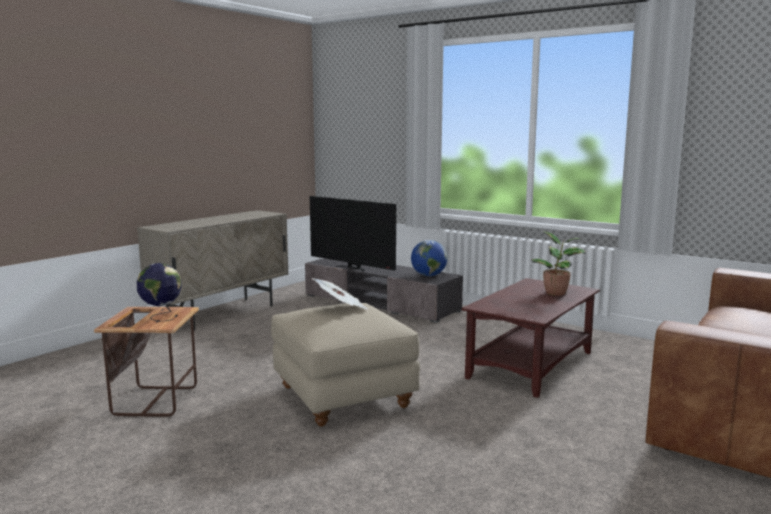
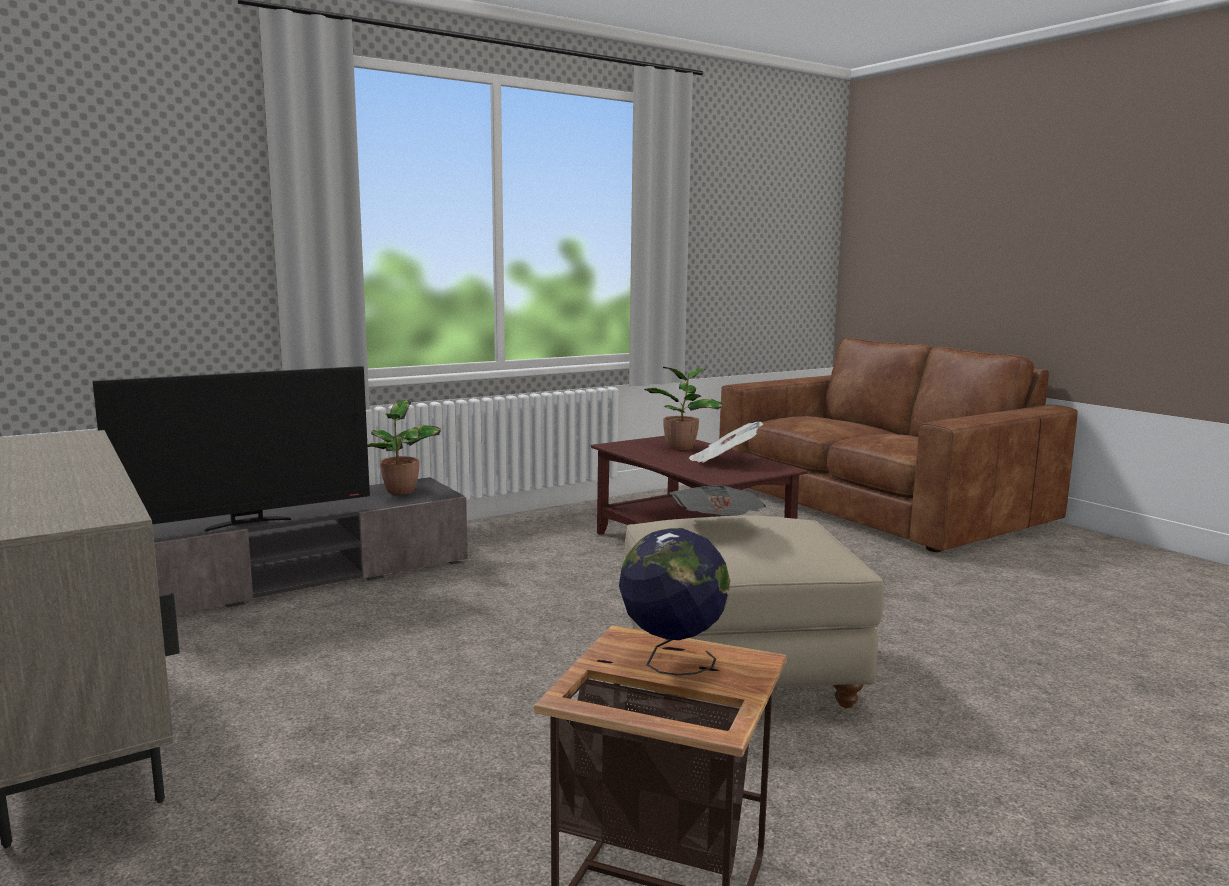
camera: 70 degrees left, 0 degrees up
globe [411,240,447,276] -> potted plant [367,400,441,494]
none -> newspaper [689,422,763,463]

